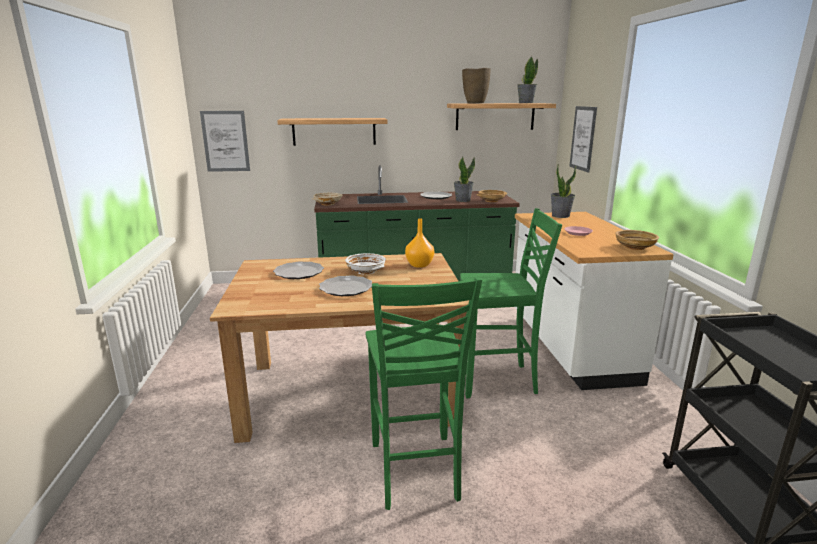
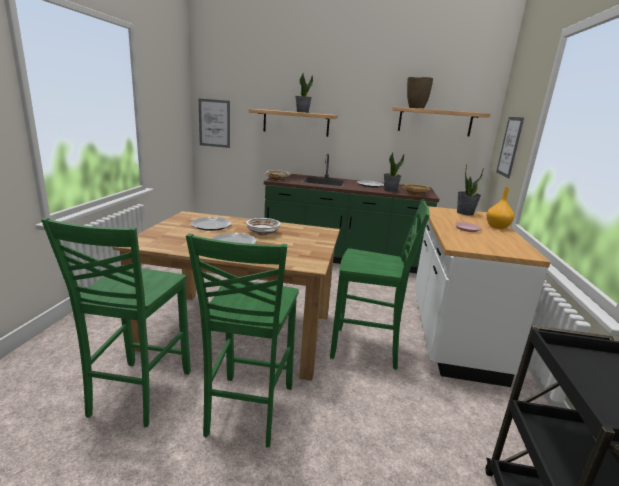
camera: 15 degrees right, 0 degrees up
orange vase [405,218,434,268] -> orange vase moved to [486,187,514,229]
potted plant [517,56,538,103] -> potted plant moved to [296,73,313,113]
beige bowl [615,230,659,250] -> none
none -> green chair [41,218,191,427]

